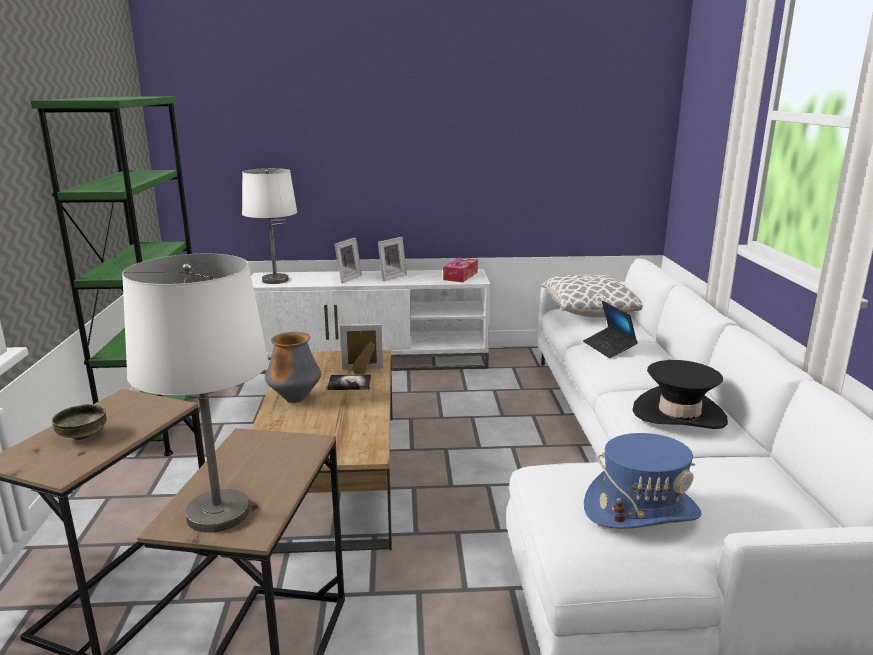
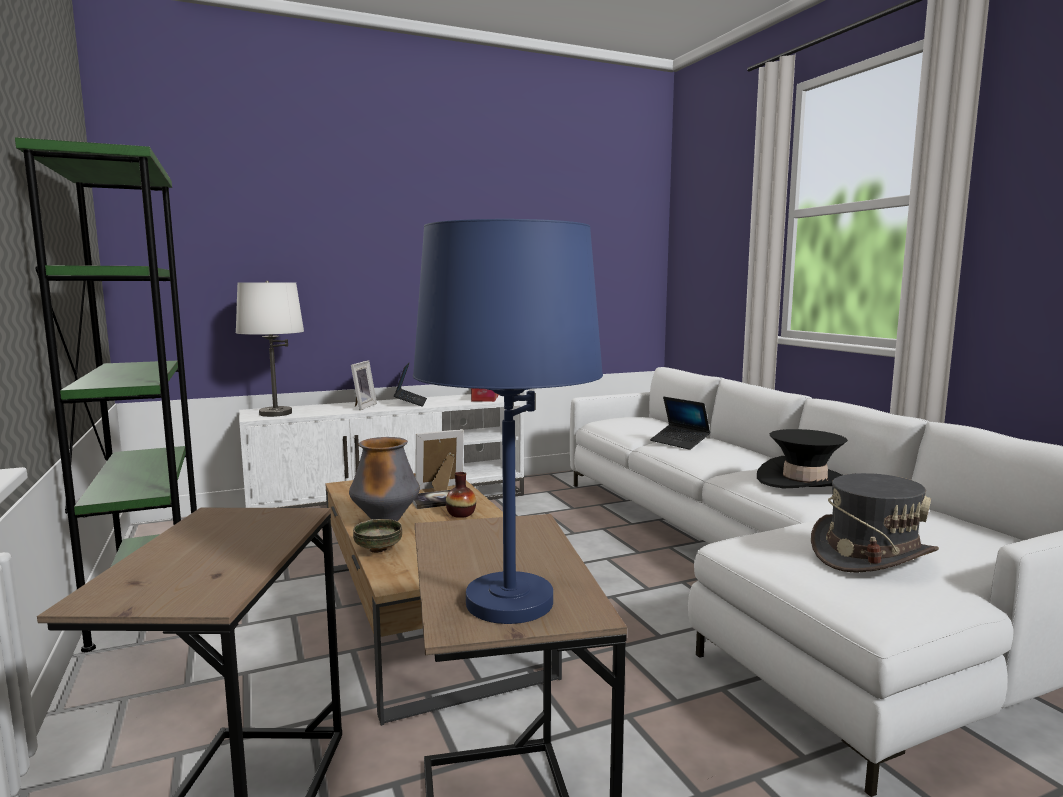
camera: 20 degrees left, 10 degrees down
bowl [52,404,107,440] -> bowl moved to [353,519,402,553]
white table lamp [122,254,268,533] -> blue table lamp [413,219,603,624]
picture frame [378,237,407,281] -> laptop [394,362,427,406]
pillow [541,274,643,317] -> none
blue hat [584,433,702,529] -> grey hat [811,473,939,573]
none -> vase [446,472,476,518]

